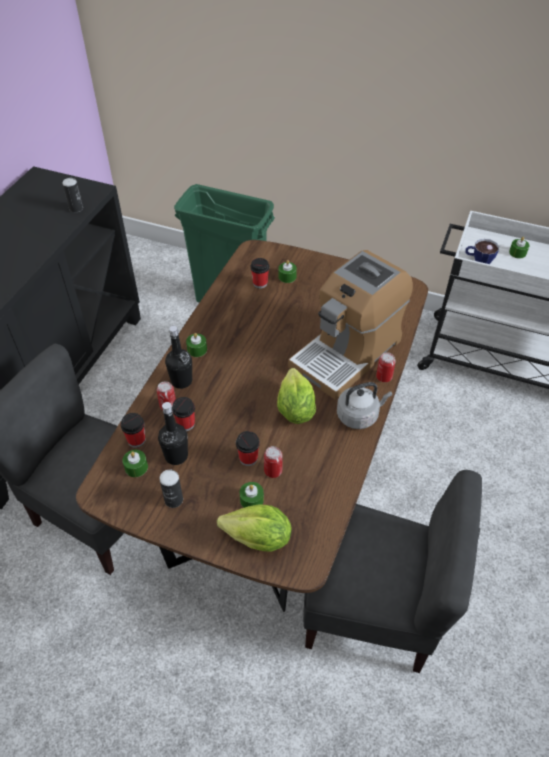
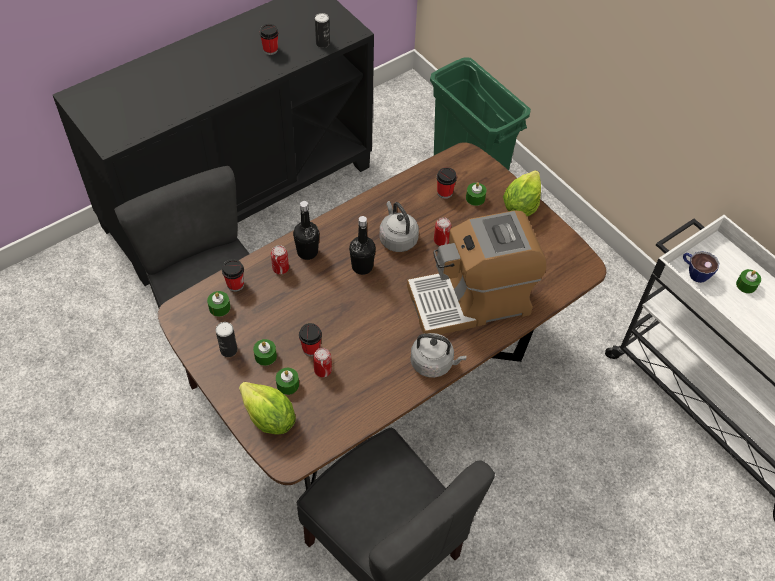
camera: 30 degrees right, 5 degrees up
black bottle [158,402,188,465] -> black bottle moved to [349,216,376,275]
cup [172,397,195,431] -> cup moved to [260,24,279,55]
green candle [186,333,207,357] -> green candle moved to [253,339,277,366]
lettuce [277,368,316,424] -> lettuce moved to [503,170,541,216]
can [376,352,396,382] -> can moved to [434,217,451,246]
none -> grey kettle [380,201,419,252]

